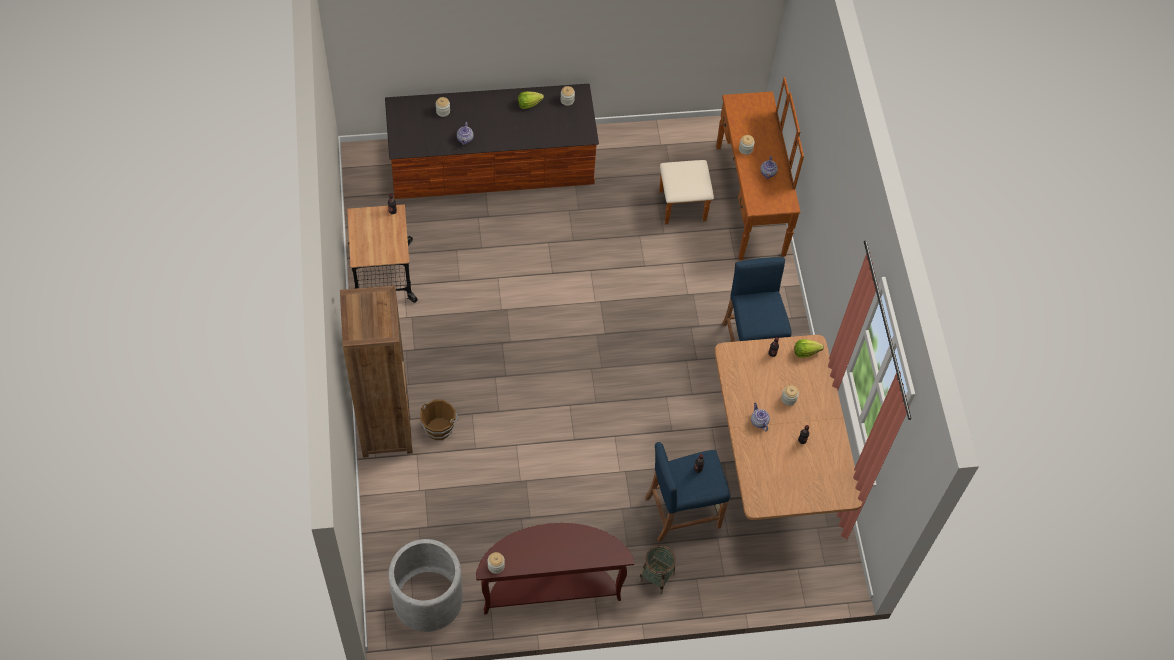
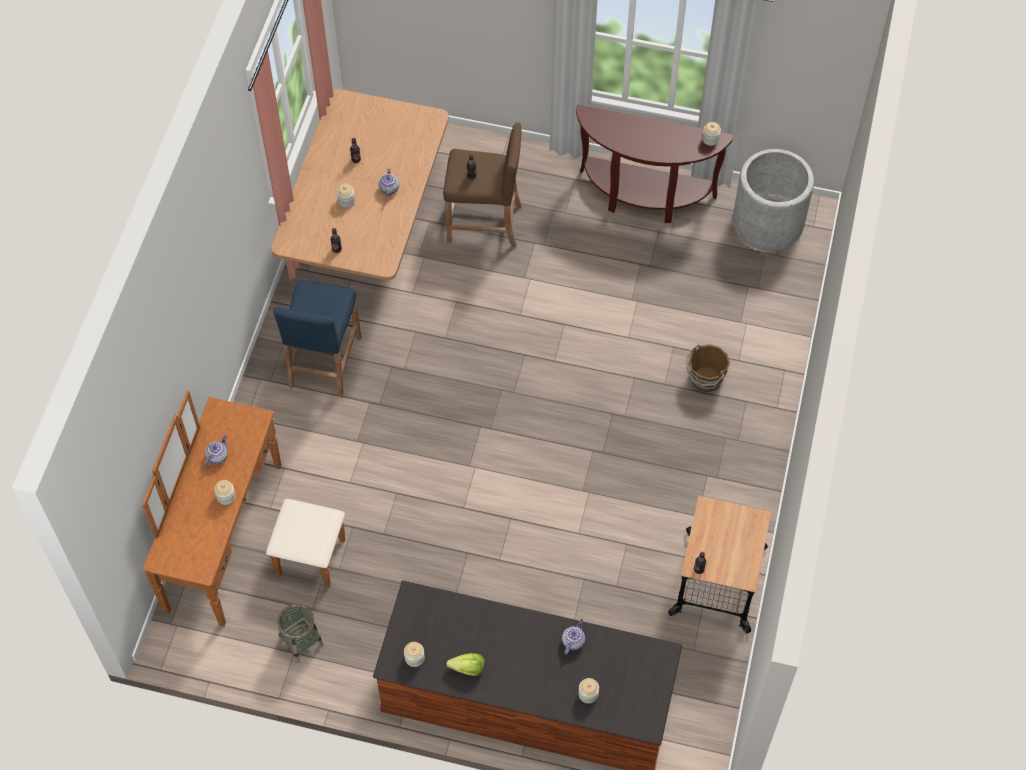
camera: 155 degrees left, 0 degrees up
brown bookcase [340,285,413,458] -> none
basket [638,545,675,594] -> basket moved to [278,604,323,663]
blue stool [645,442,730,541] -> brown stool [443,122,522,247]
lettuce [794,339,824,358] -> none

